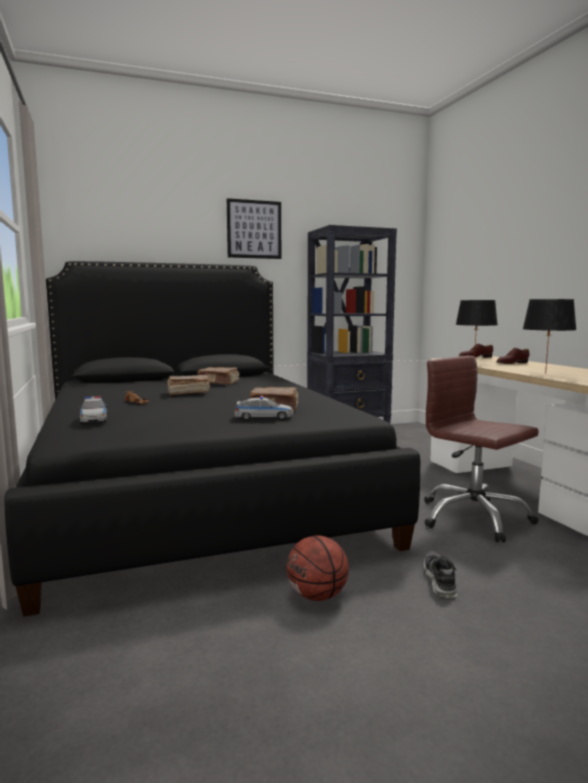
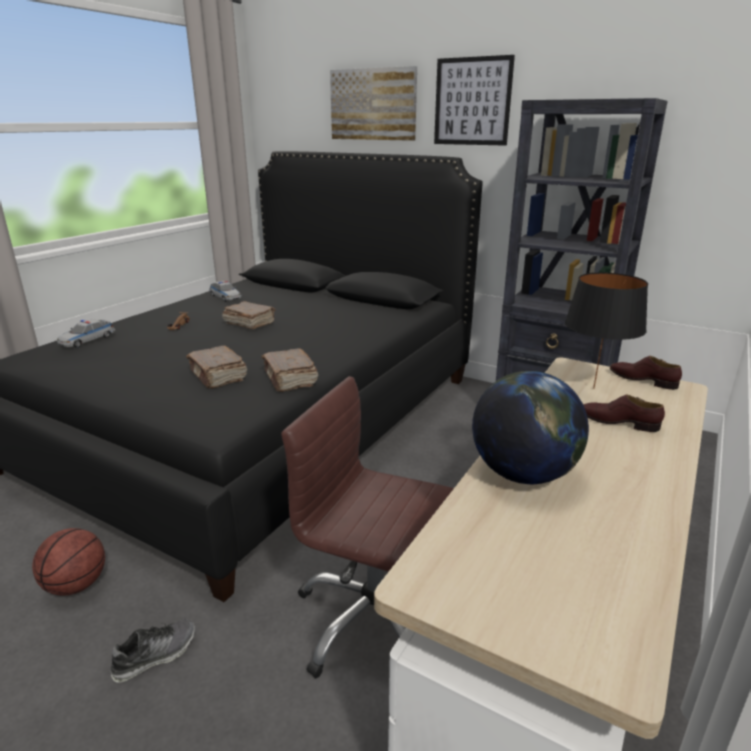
camera: 50 degrees right, 15 degrees up
brown book [197,367,239,385] -> brown book moved to [262,348,318,392]
toy car [234,396,294,420] -> toy car moved to [209,281,242,302]
brown office chair [424,356,539,542] -> brown office chair turned 75 degrees counterclockwise [281,376,454,678]
black table lamp [523,299,577,373] -> globe [472,371,589,484]
none -> picture [330,66,417,141]

